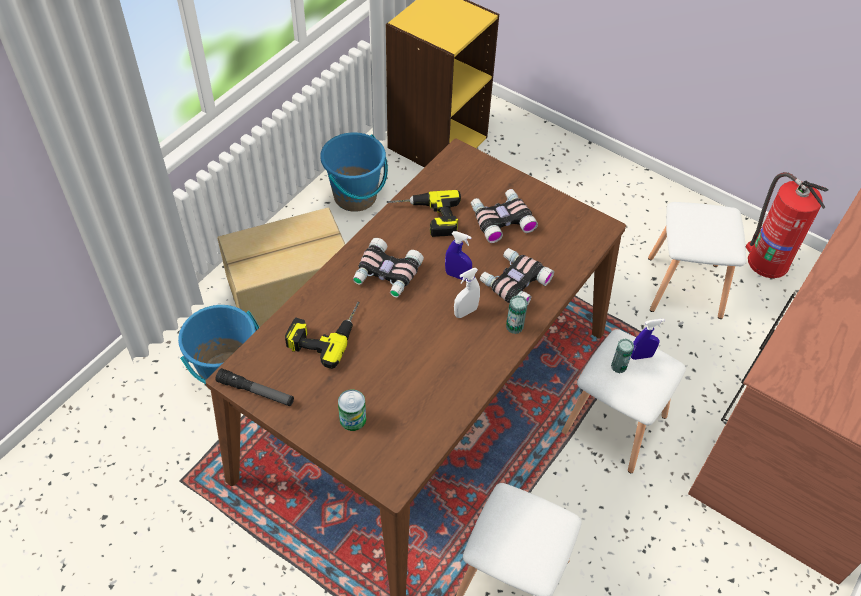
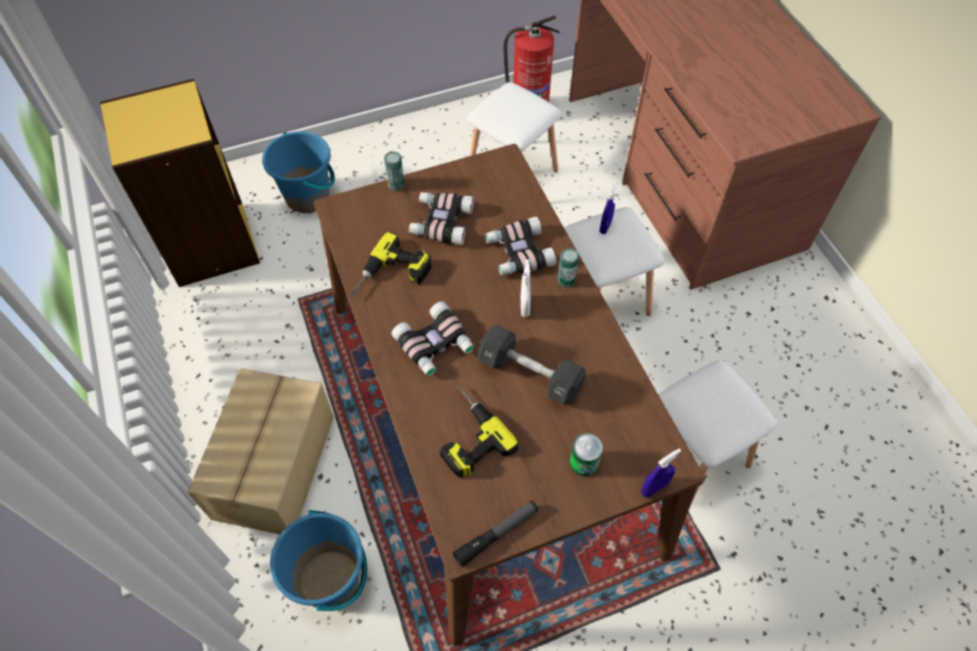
camera: 55 degrees left, 5 degrees up
blue bucket [320,132,388,212] -> blue bucket moved to [262,131,335,213]
blue spray bottle [445,231,472,281] -> blue spray bottle moved to [641,448,681,498]
can [611,339,634,373] -> can moved to [384,151,405,191]
none -> black dumbbell [478,325,586,405]

